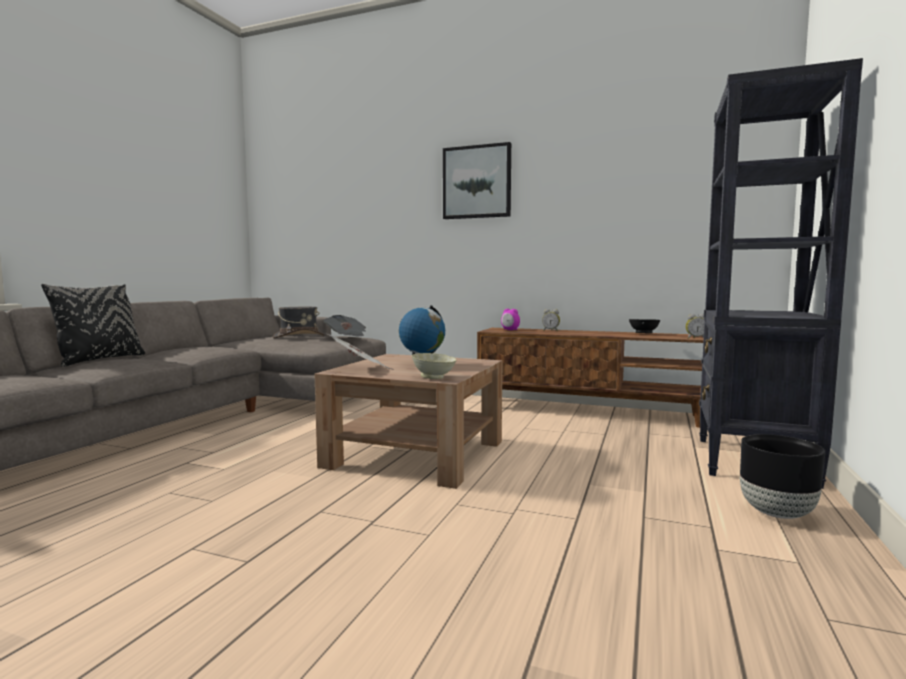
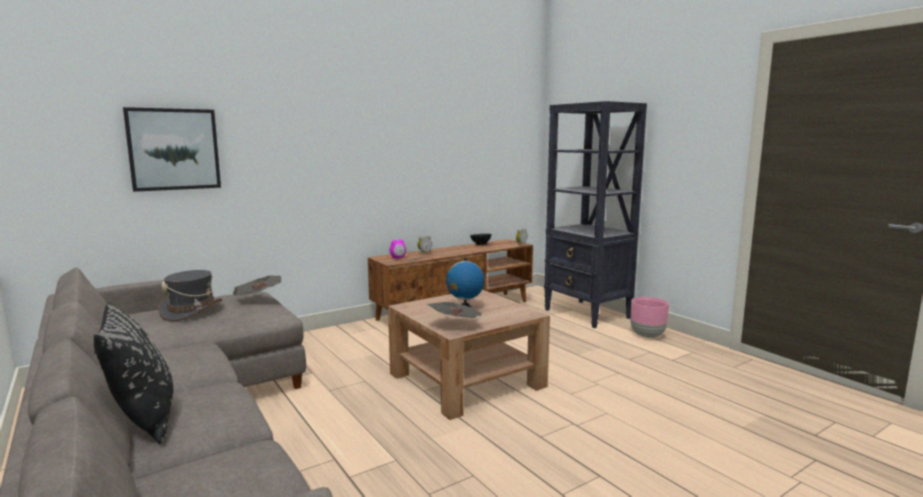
camera: 55 degrees left, 5 degrees up
beige bowl [412,353,457,379] -> none
picture [443,142,511,219] -> picture moved to [123,107,221,192]
black planter [740,434,825,519] -> pink planter [630,297,669,338]

